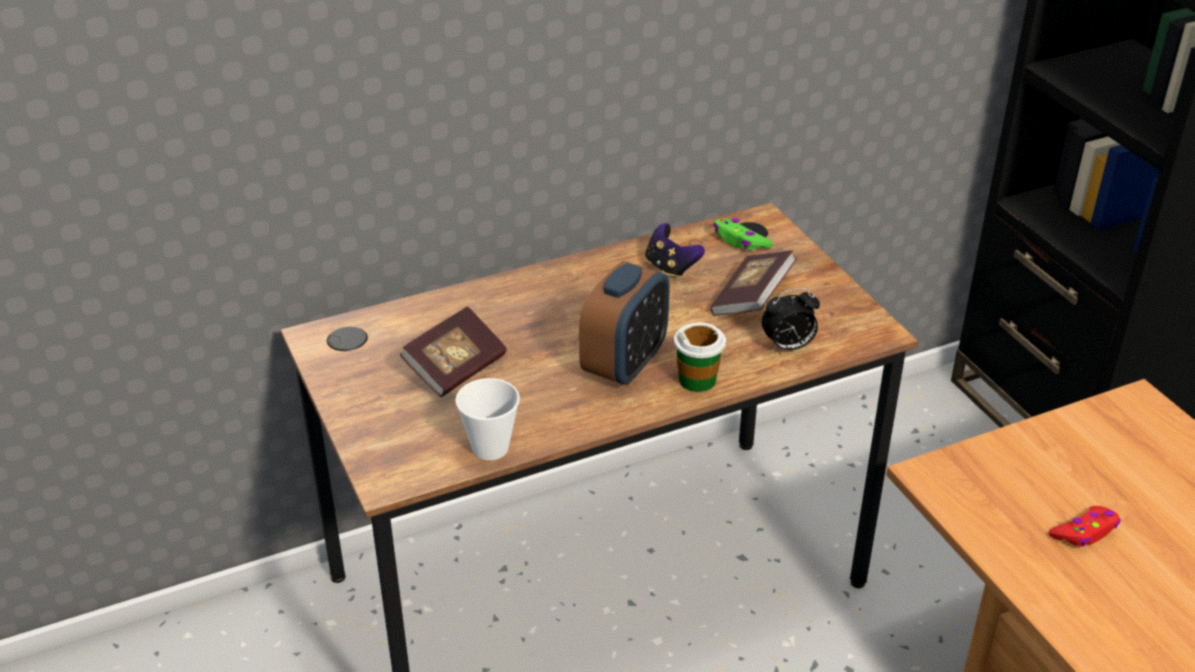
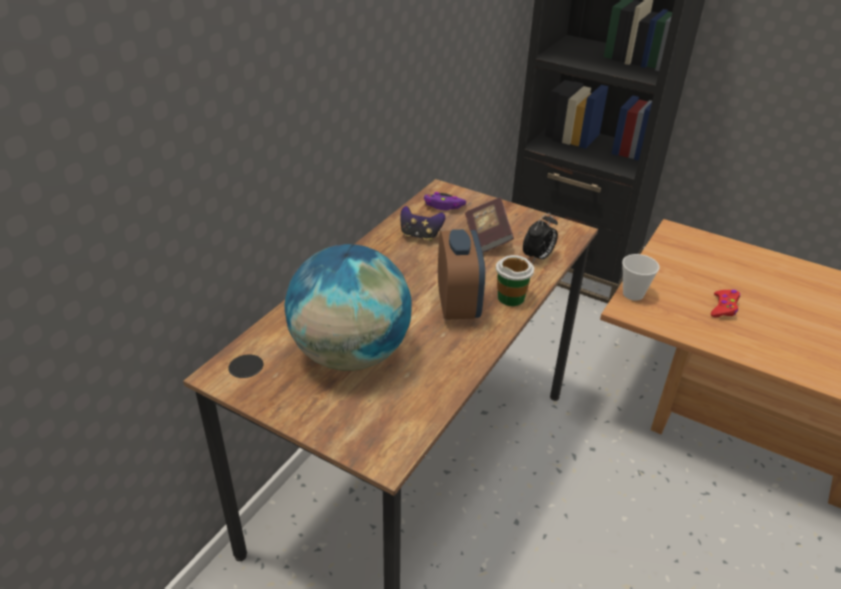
camera: 35 degrees left, 0 degrees up
book [400,306,507,397] -> globe [285,244,412,371]
cup [455,378,520,460] -> cup moved to [622,254,659,301]
green game controller [713,218,773,250] -> purple game controller [424,192,466,211]

